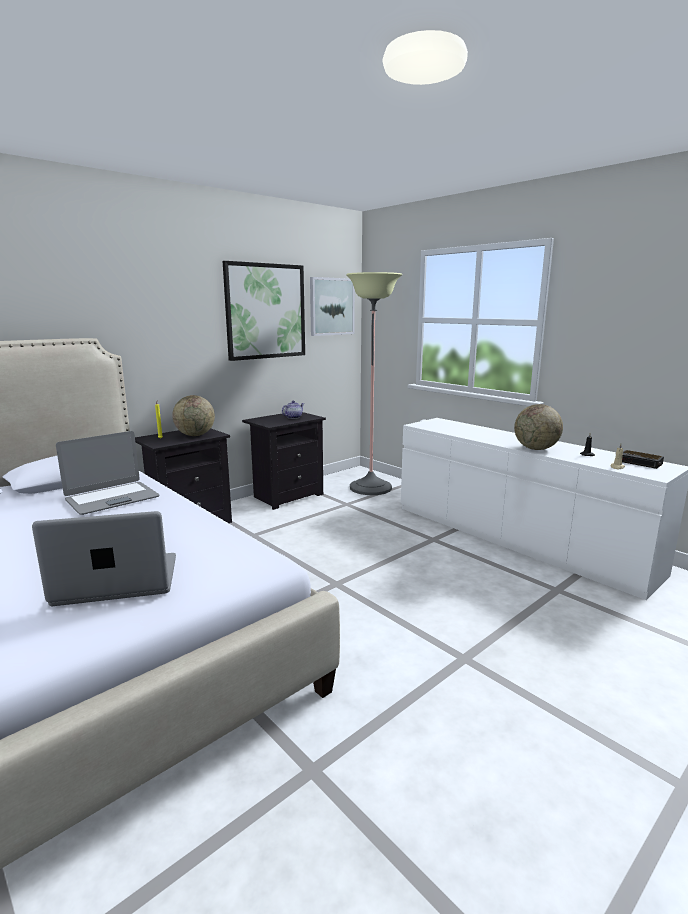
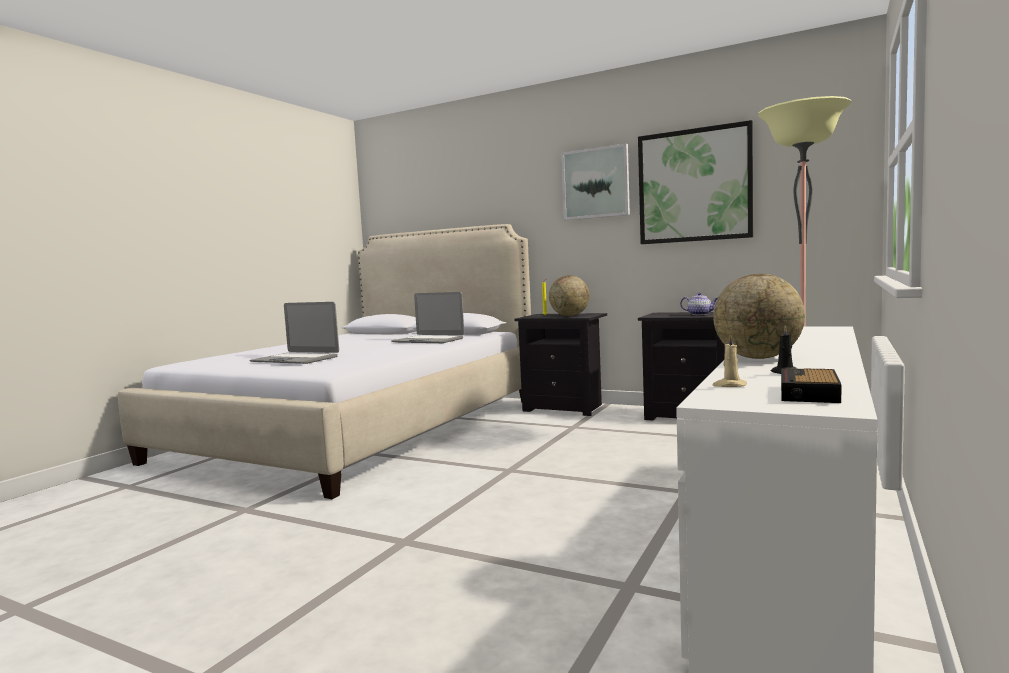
camera: 70 degrees right, 10 degrees down
laptop [32,511,176,606] -> laptop turned 150 degrees clockwise [249,302,339,364]
picture [310,277,355,336] -> picture moved to [561,143,630,220]

